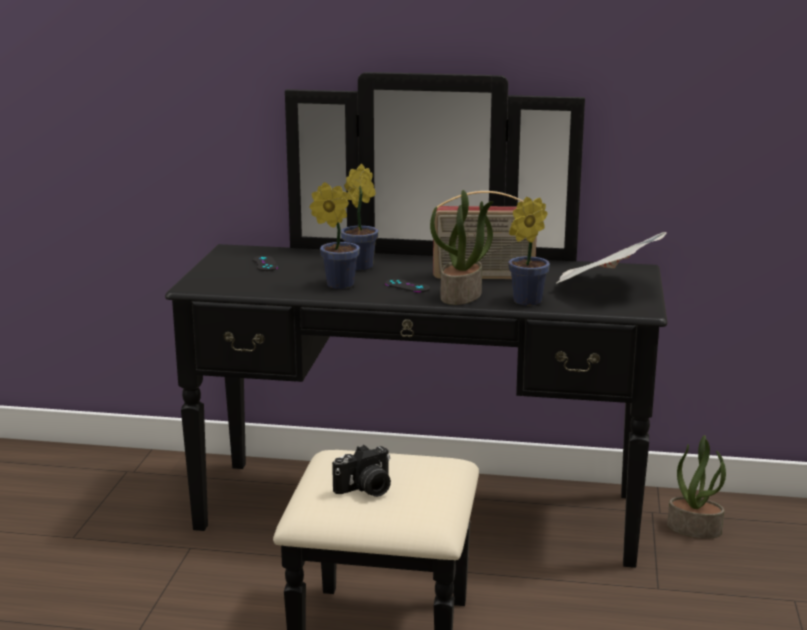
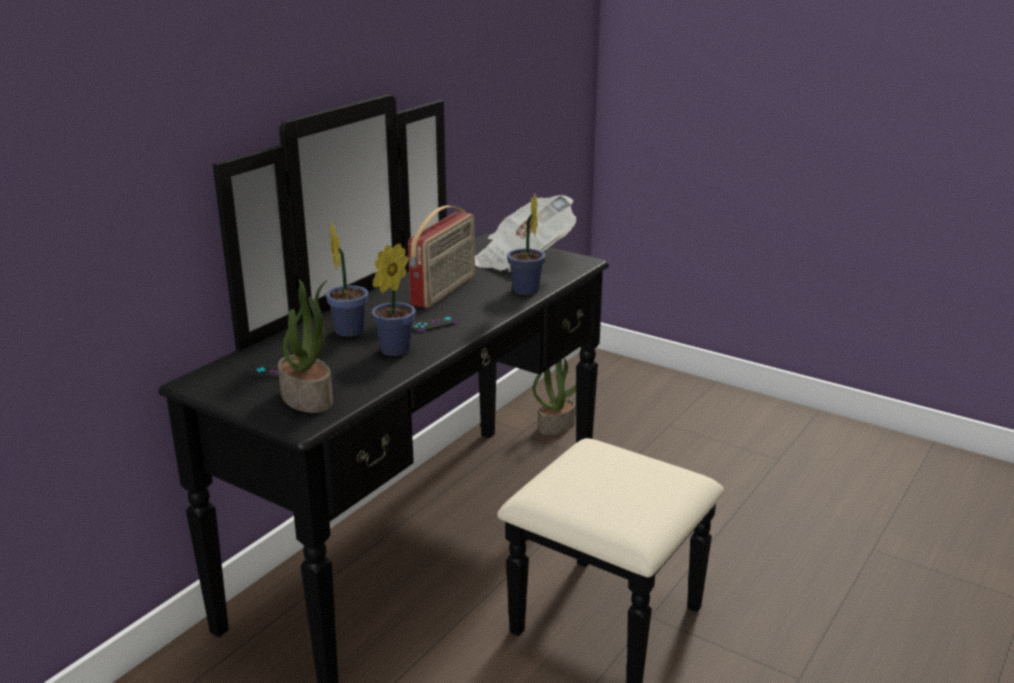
camera: 65 degrees left, 5 degrees up
camera [332,445,391,497] -> none
potted plant [430,190,494,305] -> potted plant moved to [278,279,333,413]

